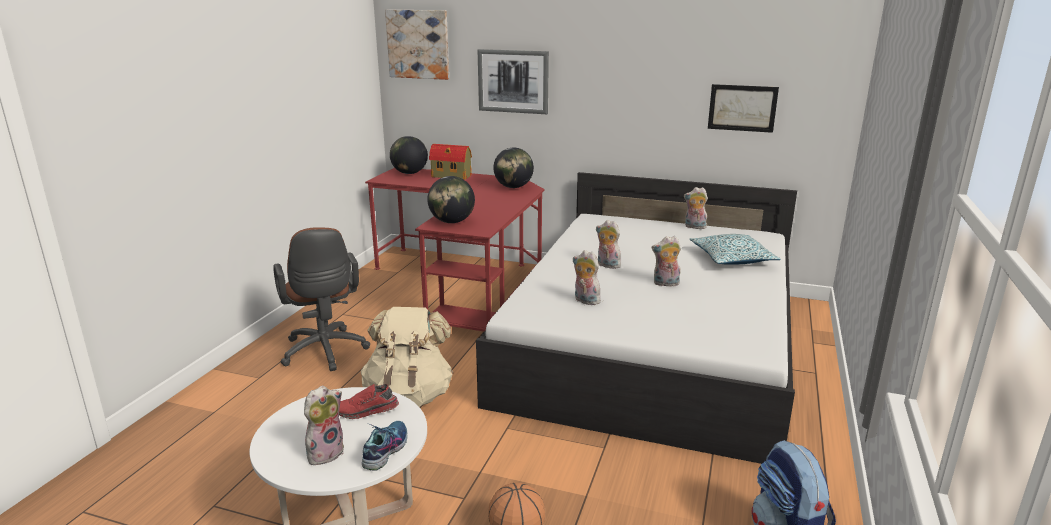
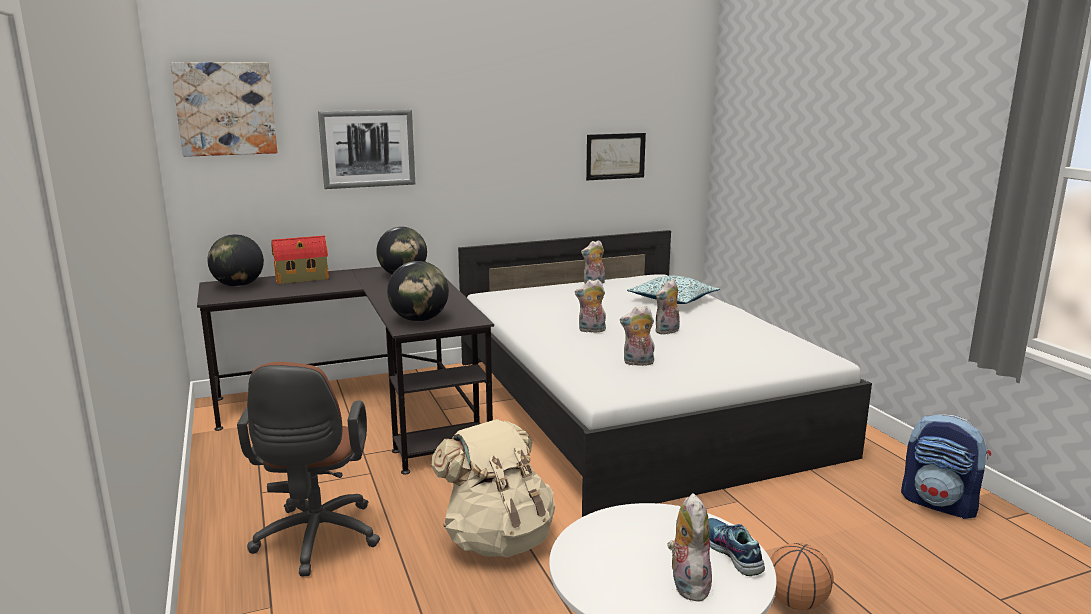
camera: 40 degrees left, 5 degrees down
brown office chair [273,227,370,371] -> brown office chair turned 60 degrees clockwise [237,362,380,576]
red shoe [339,384,399,419] -> none
red desk [365,168,545,331] -> black desk [197,267,494,475]

